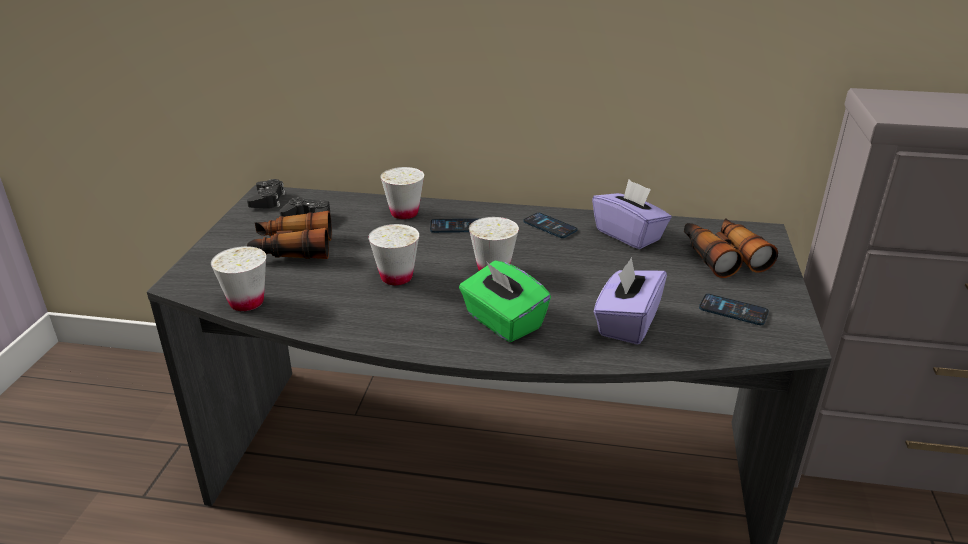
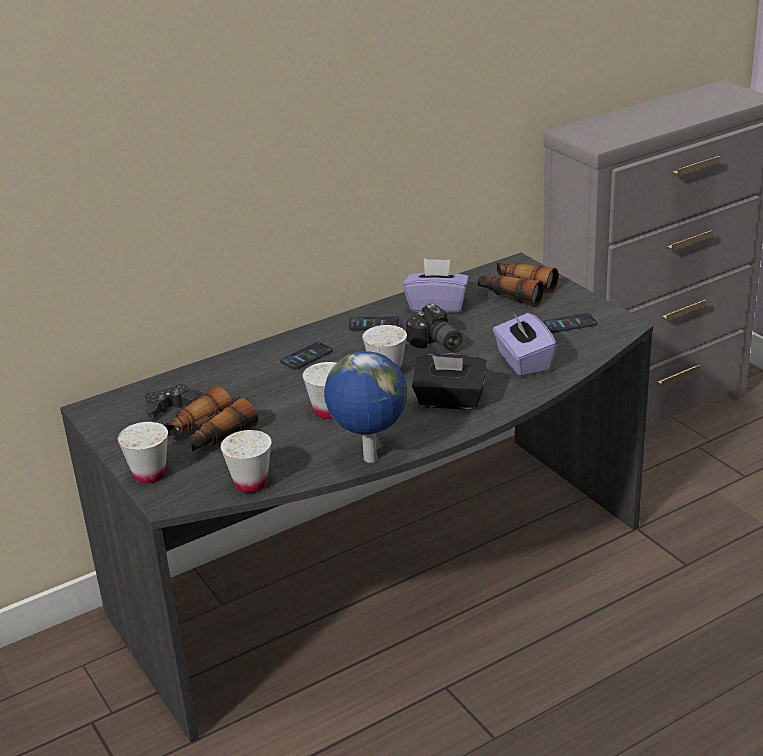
camera: 40 degrees left, 0 degrees up
black game controller [247,179,285,209] -> none
white cup [380,167,424,219] -> white cup moved to [118,422,168,483]
green tissue box [459,261,551,342] -> black tissue box [412,353,487,410]
none -> globe [324,351,407,463]
none -> camera [406,304,462,351]

